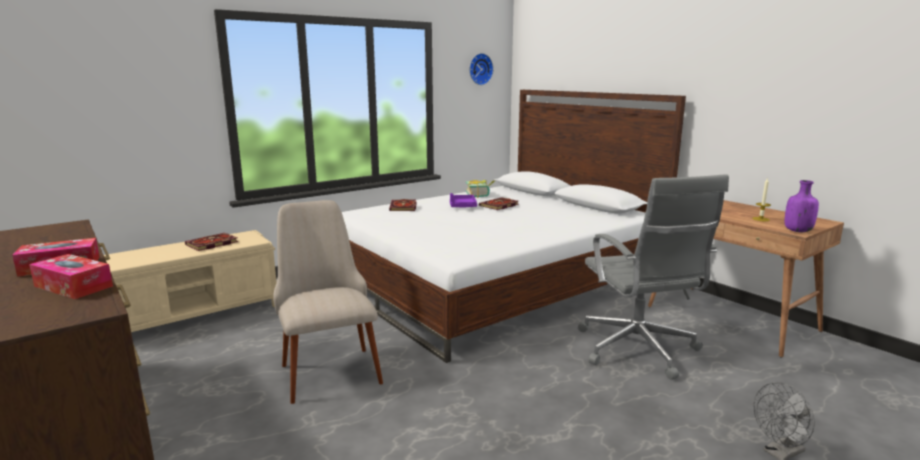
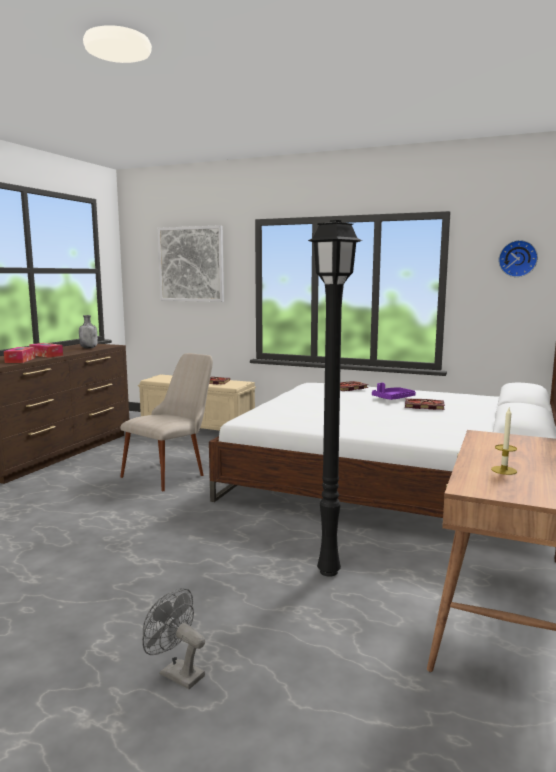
camera: 60 degrees right, 5 degrees down
book [466,180,495,198] -> none
grey office chair [578,175,729,379] -> black floor lamp [308,220,363,577]
purple bottle [784,180,819,232] -> none
none -> grey bottle [79,315,98,349]
none -> picture [157,225,224,302]

